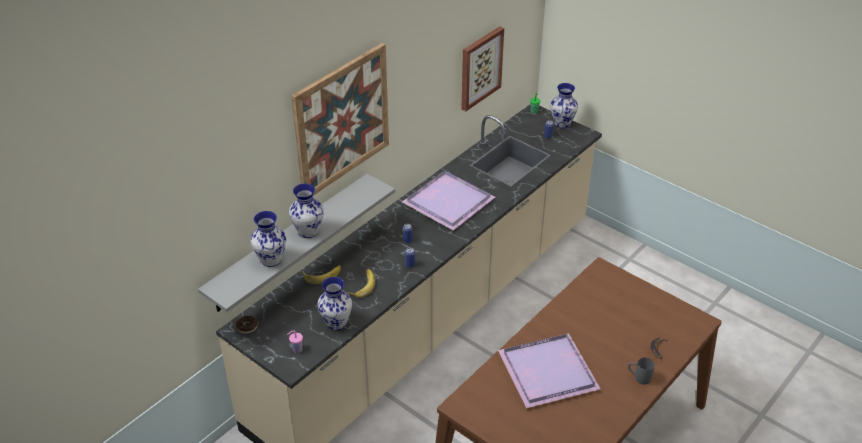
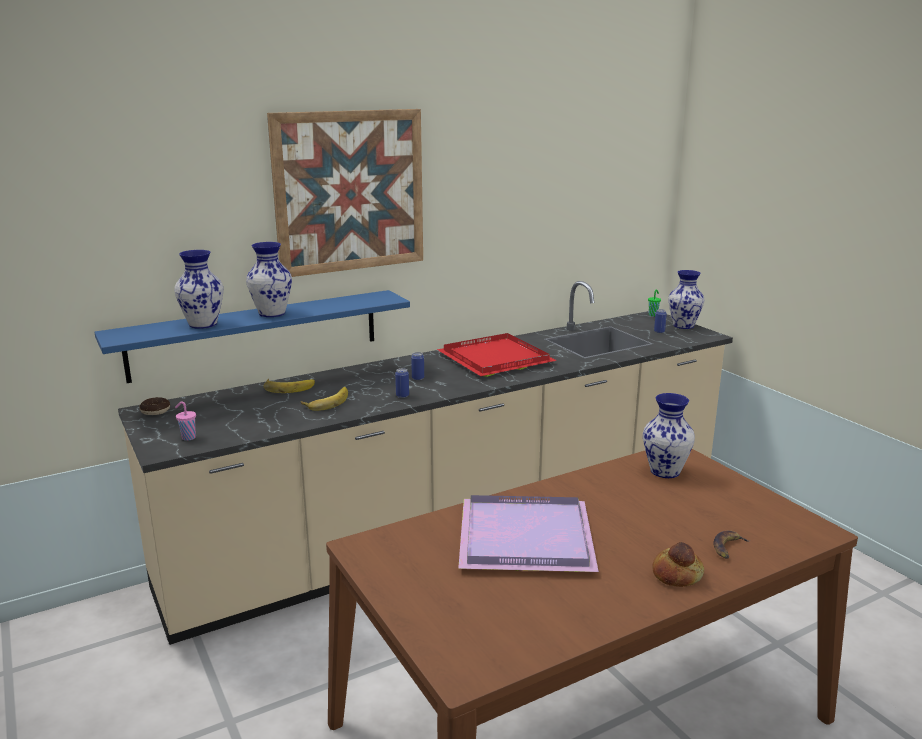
camera: 20 degrees right, 20 degrees down
grey shelf [198,174,395,312] -> blue shelf [94,290,410,383]
vase [317,277,352,330] -> vase moved to [643,393,695,478]
purple tray [402,171,495,231] -> red tray [437,333,557,377]
picture [461,26,504,111] -> none
grey mug [628,357,655,385] -> bread [653,542,704,587]

